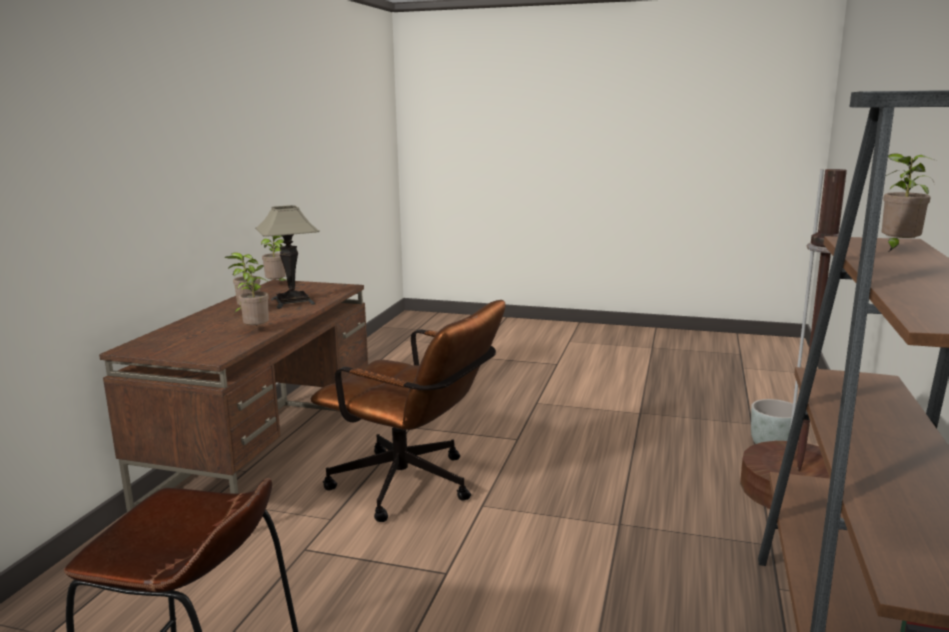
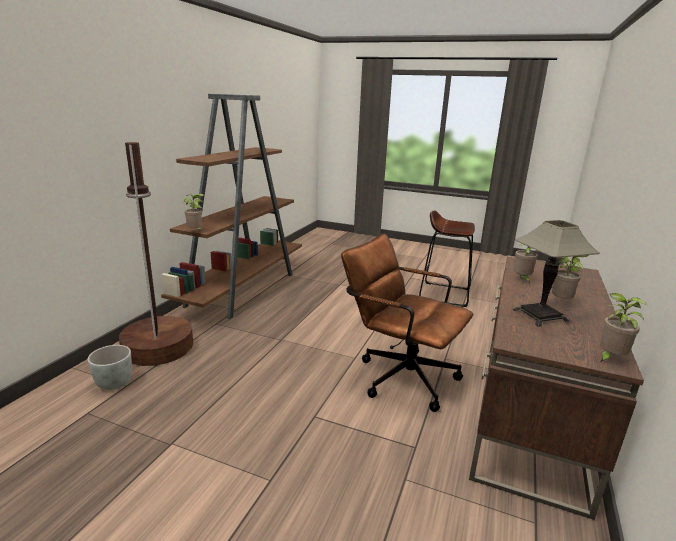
camera: 175 degrees left, 5 degrees up
potted plant [882,153,936,252] -> potted plant moved to [184,194,204,229]

